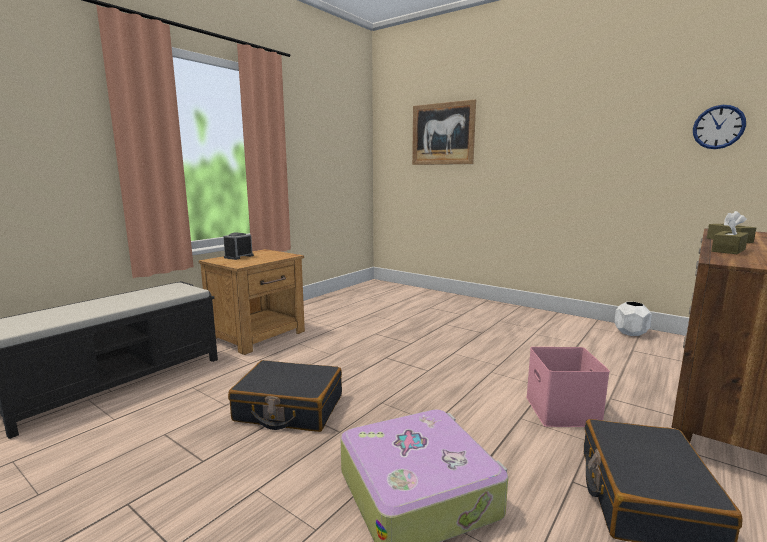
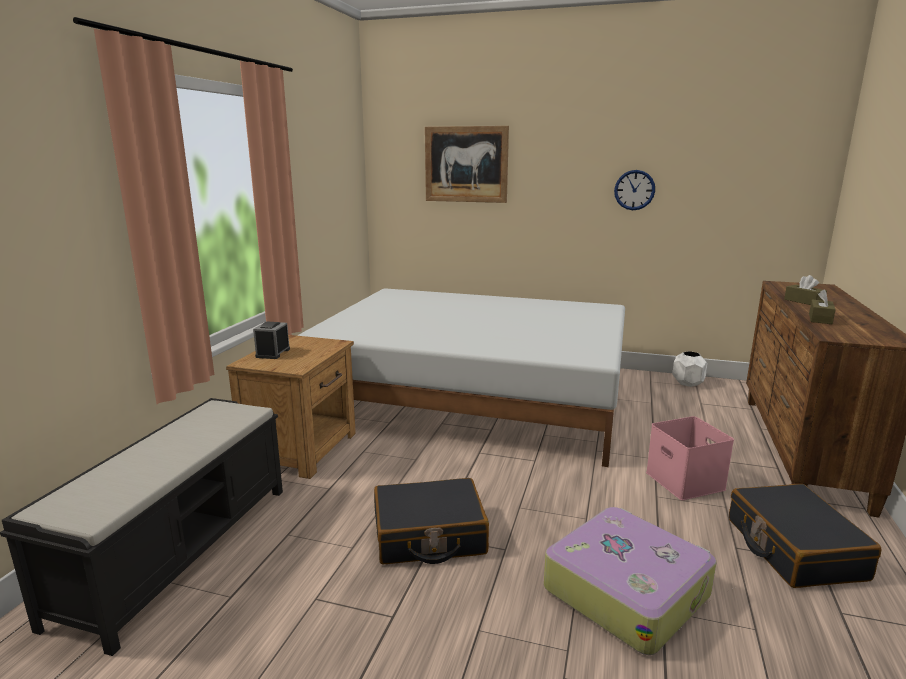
camera: 20 degrees left, 5 degrees up
wall clock [693,105,746,149] -> wall clock moved to [614,170,655,210]
none -> white bed [297,288,625,467]

